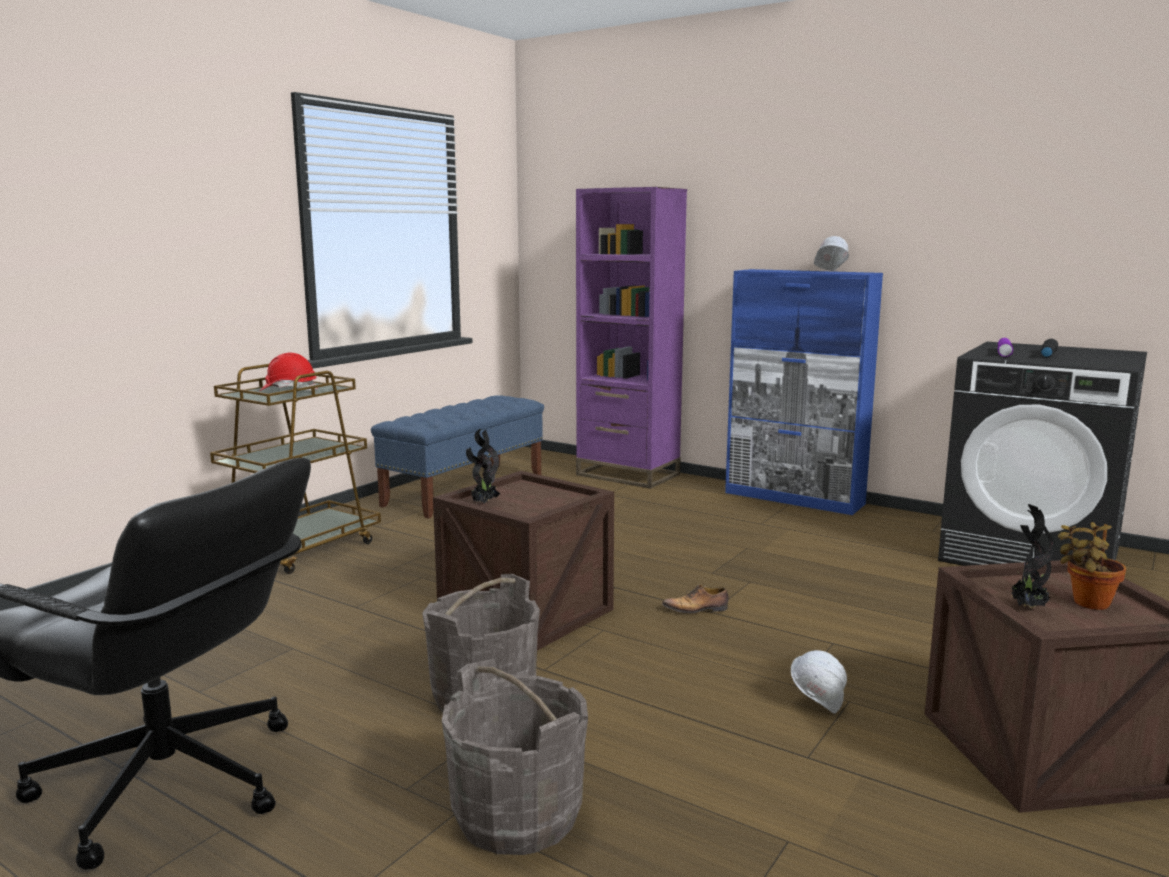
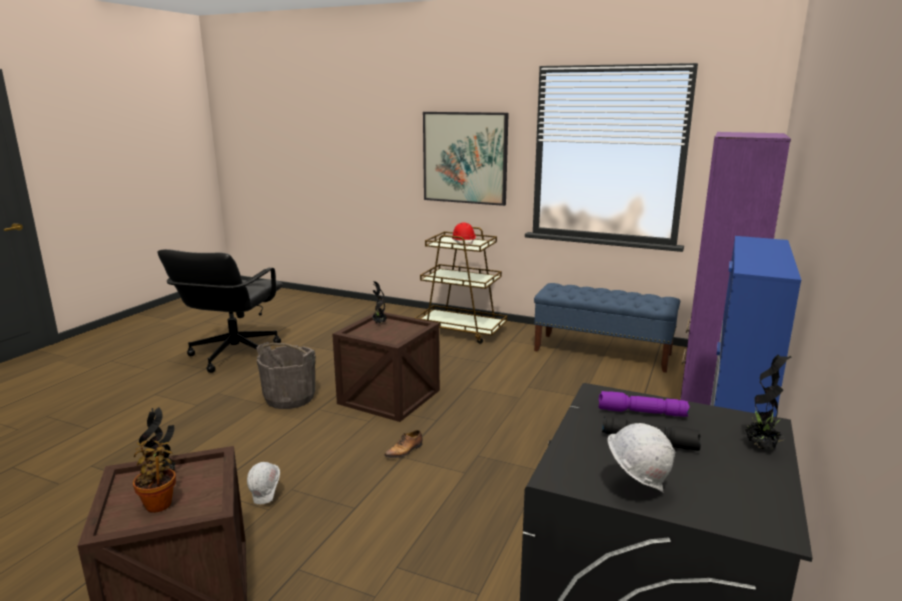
camera: 80 degrees right, 5 degrees up
grey bucket [442,659,588,855] -> none
shoe [662,584,729,613] -> shoe turned 120 degrees counterclockwise [384,430,423,458]
white hard hat [814,236,849,271] -> white hard hat moved to [608,423,676,493]
none -> picture [423,112,509,206]
none -> potted plant [743,355,792,450]

